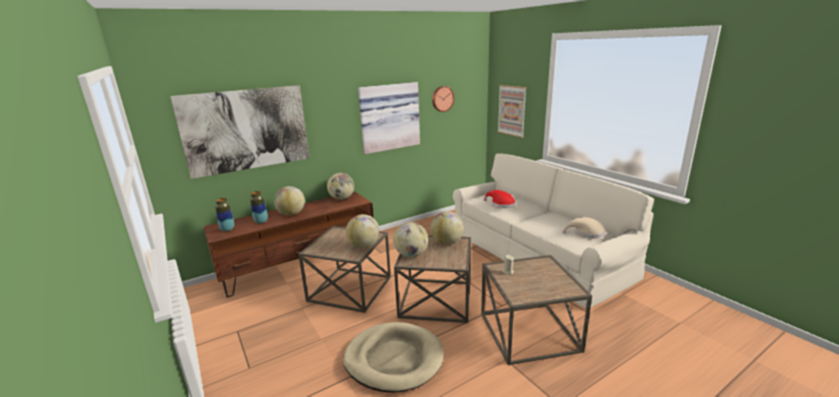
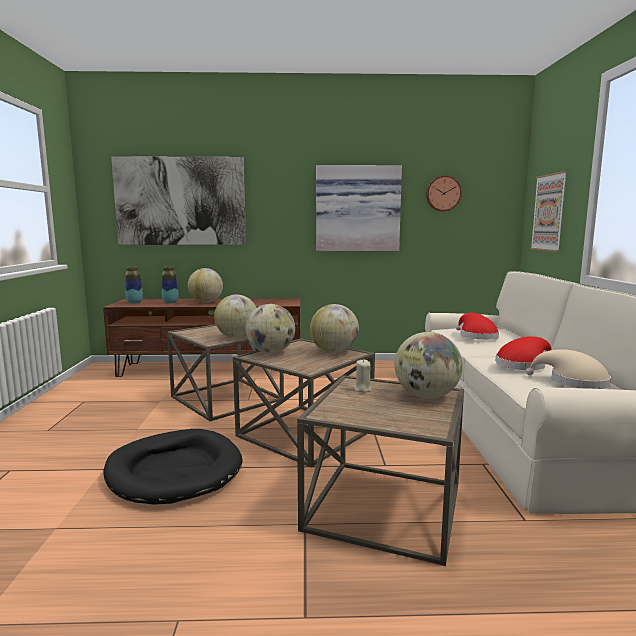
camera: 30 degrees right, 10 degrees down
globe [327,173,354,200] -> globe moved to [394,332,463,399]
beige dog bed [343,322,444,393] -> black dog bed [104,429,243,505]
none -> red hat [496,336,552,370]

